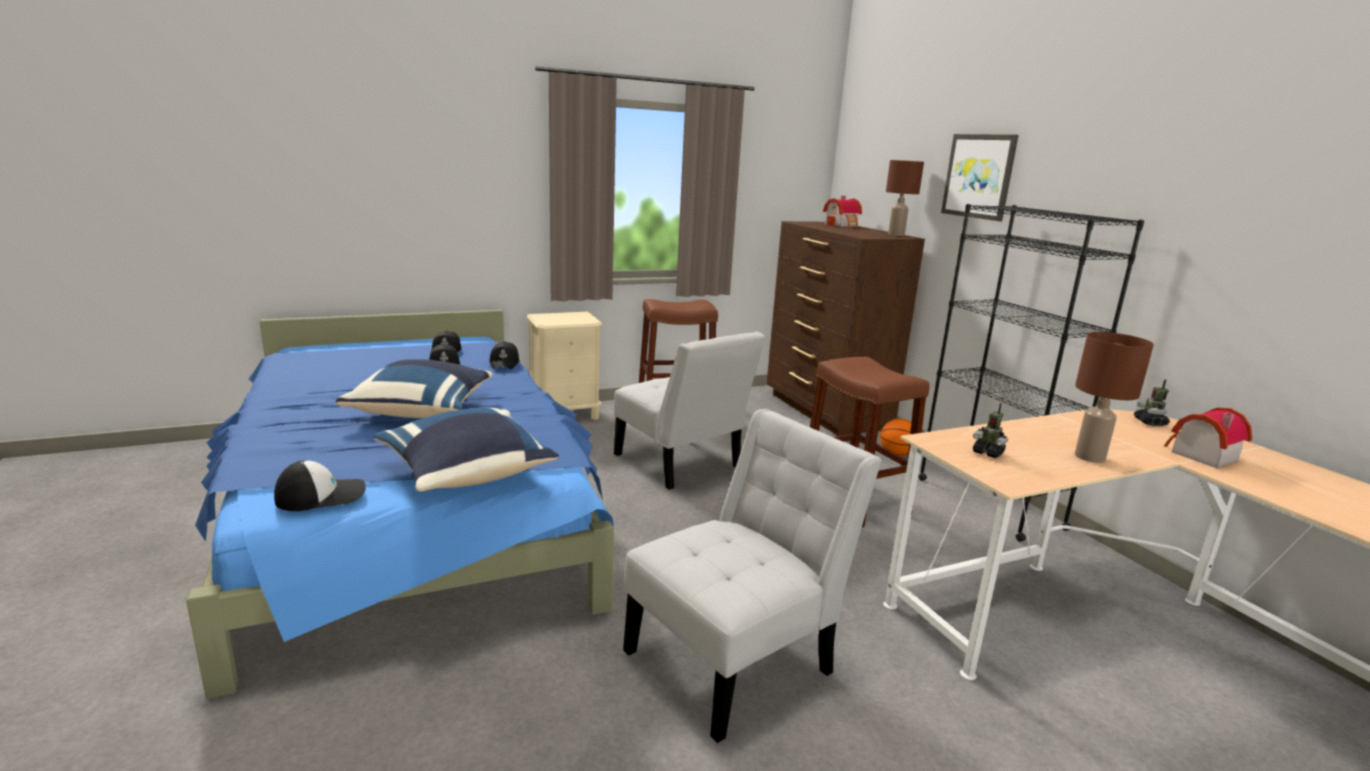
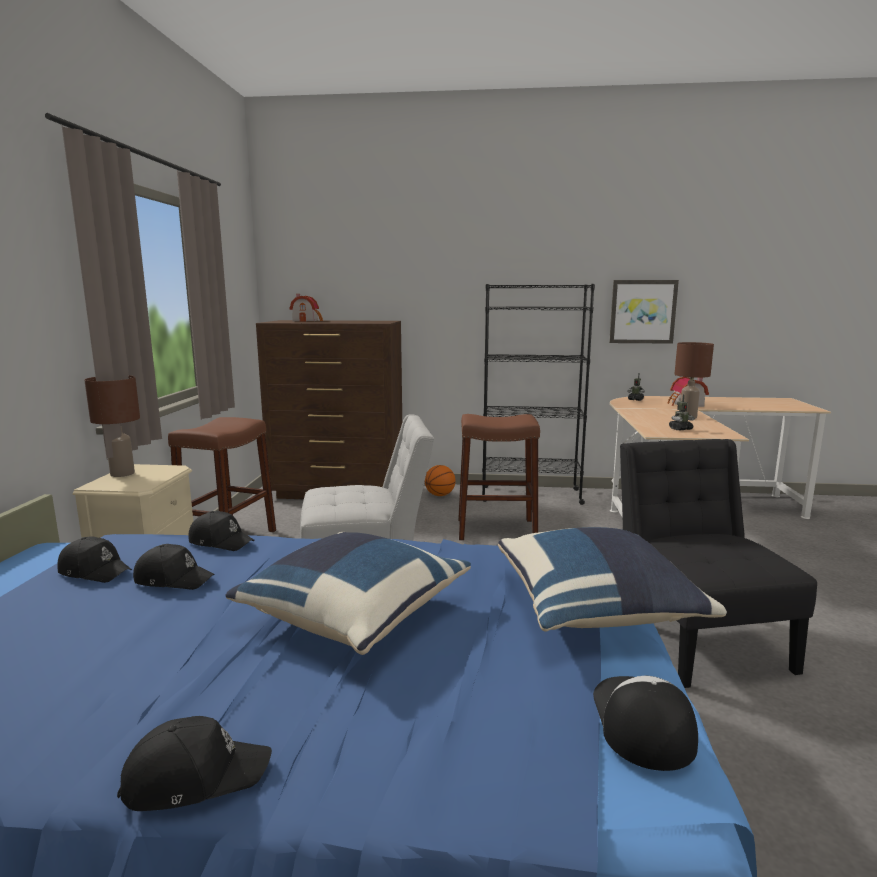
camera: 60 degrees left, 5 degrees down
white chair [623,409,882,743] -> black chair [620,439,817,688]
brown table lamp [886,160,924,236] -> brown table lamp moved to [84,375,140,477]
picture [941,134,1019,221] -> picture moved to [609,280,679,344]
none -> black cap [117,716,272,811]

